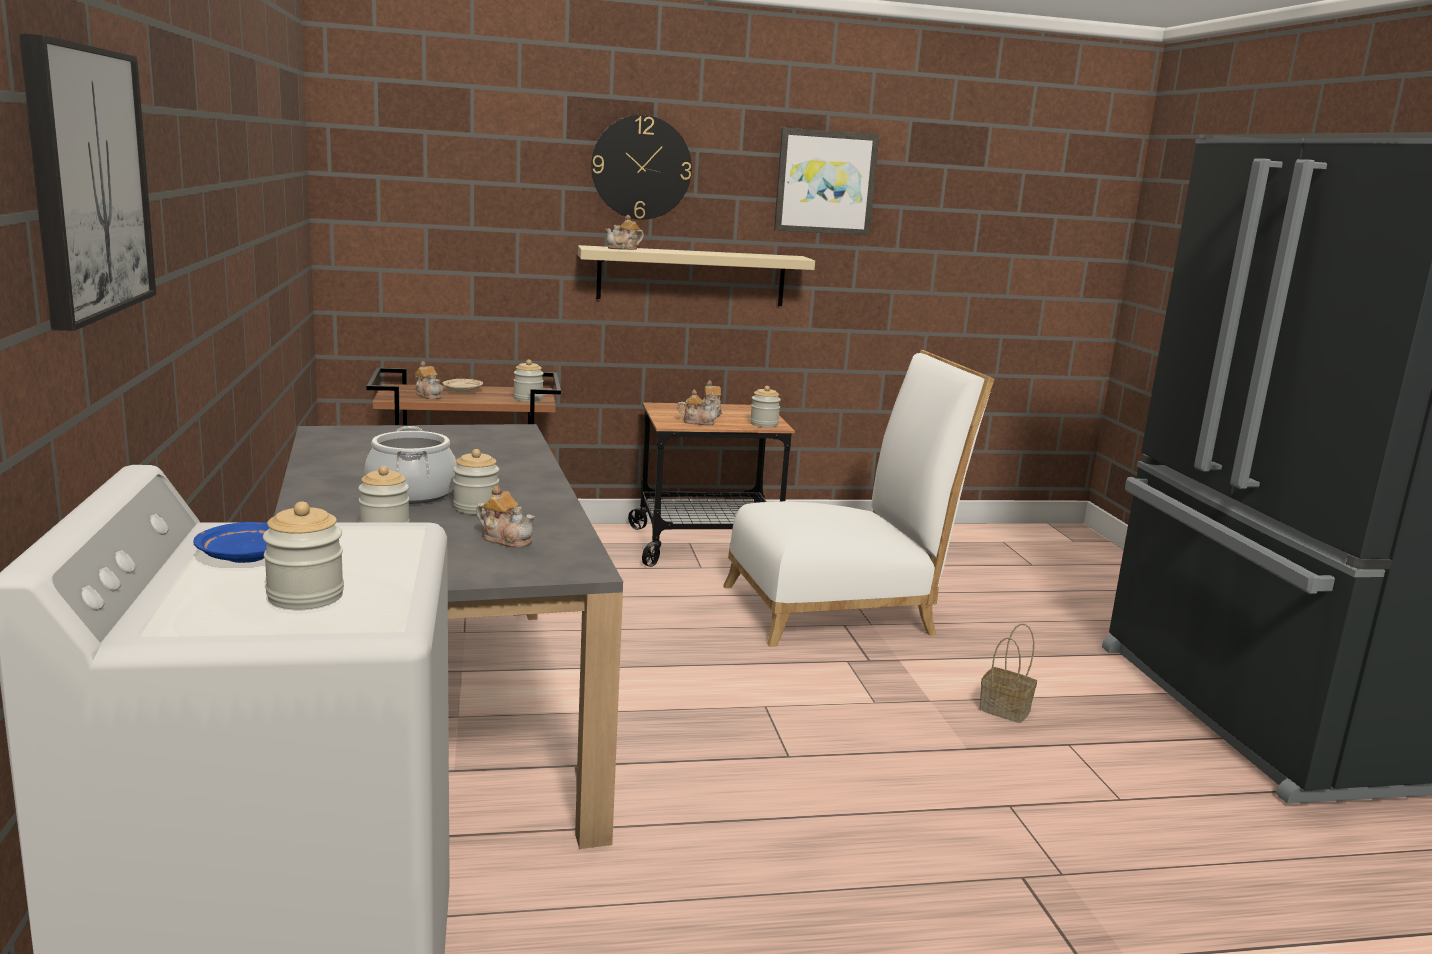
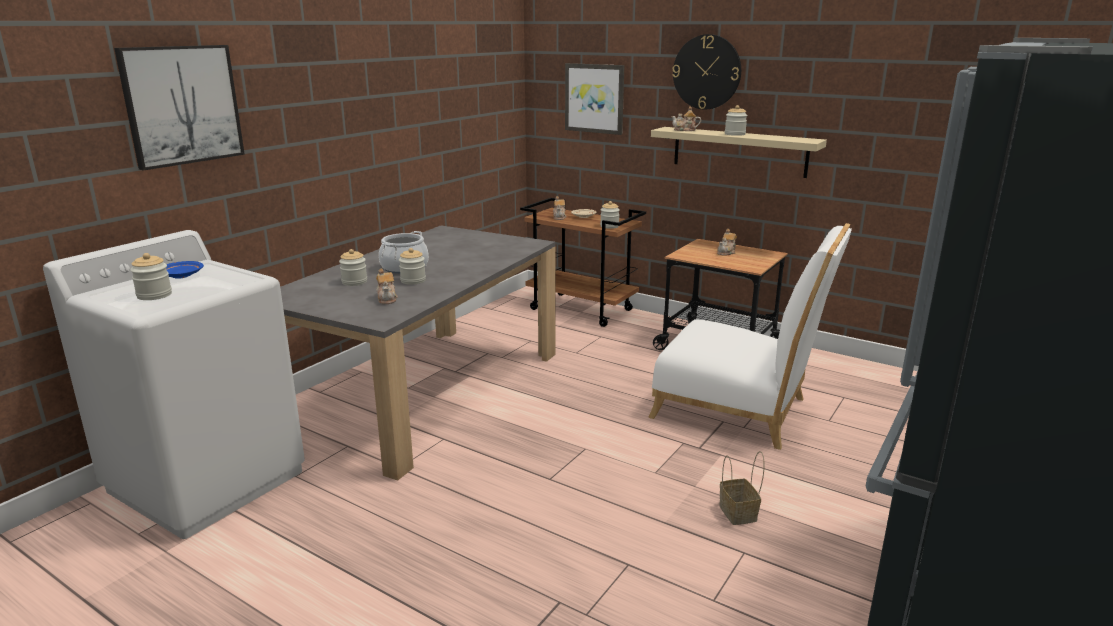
camera: 45 degrees right, 5 degrees up
teapot [677,390,720,425] -> none
jar [750,386,781,427] -> jar moved to [725,105,747,136]
picture [774,128,879,235] -> picture moved to [565,63,624,135]

